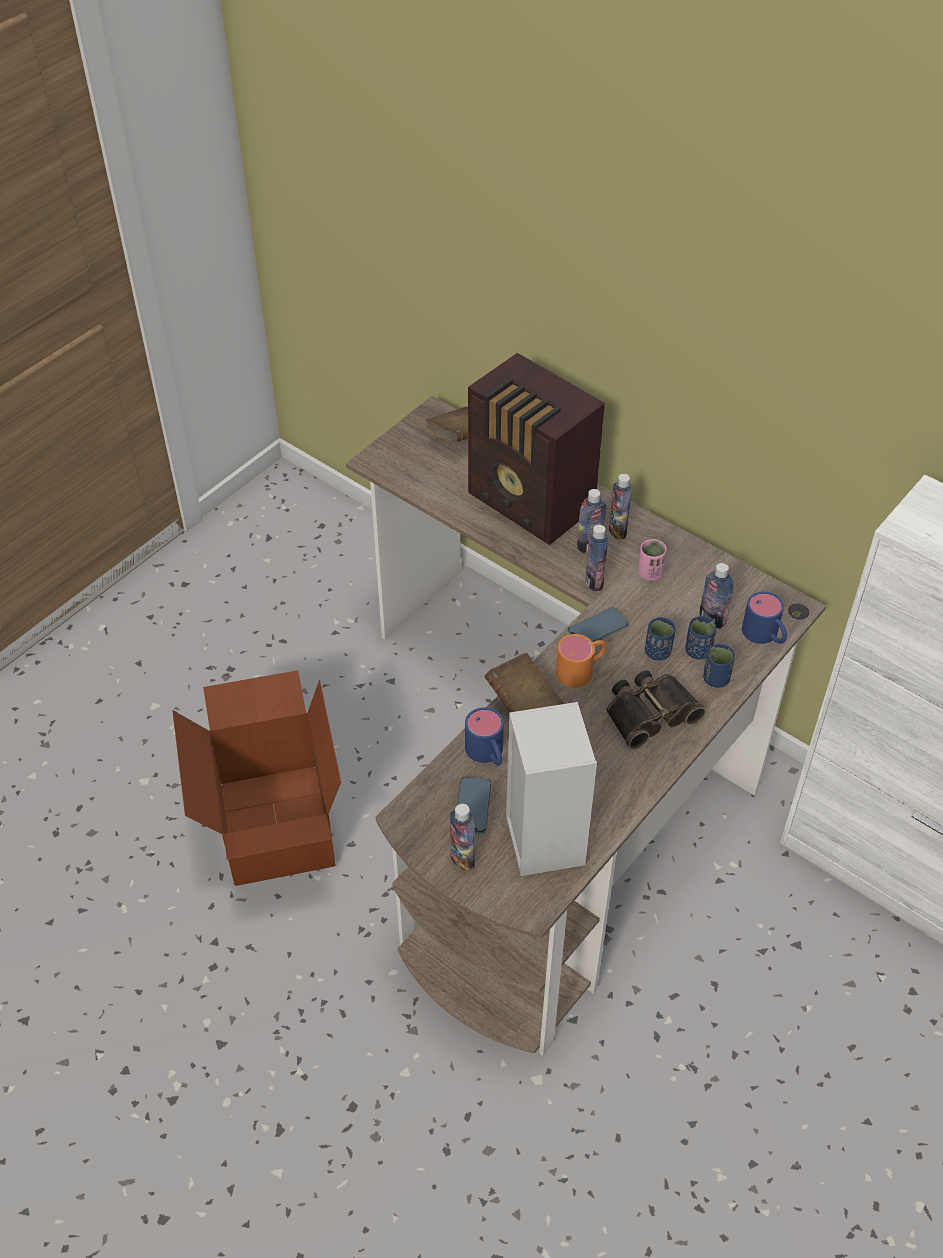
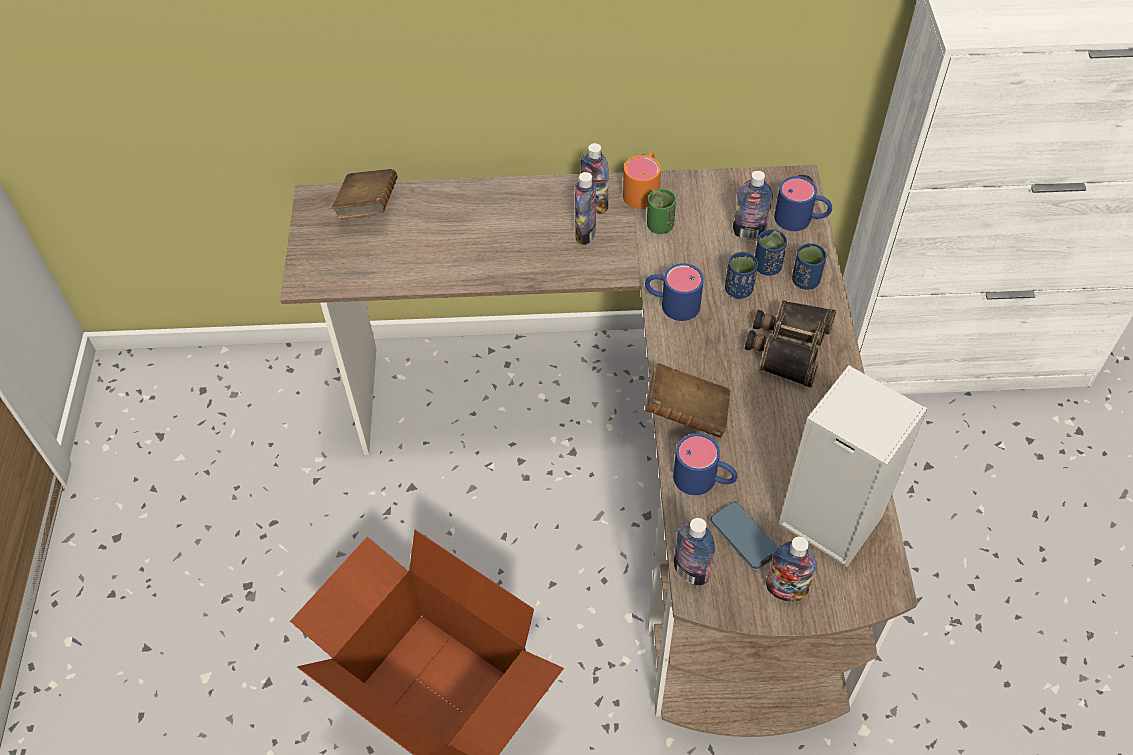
camera: 40 degrees left, 5 degrees up
radio [468,353,605,545] -> none
orange mug [556,634,607,688] -> orange mug moved to [623,152,661,209]
phone [568,607,628,642] -> blue mug [645,263,704,321]
bottle [585,525,608,591] -> bottle moved to [674,518,715,586]
pink cup [638,539,667,581] -> green cup [647,189,676,234]

